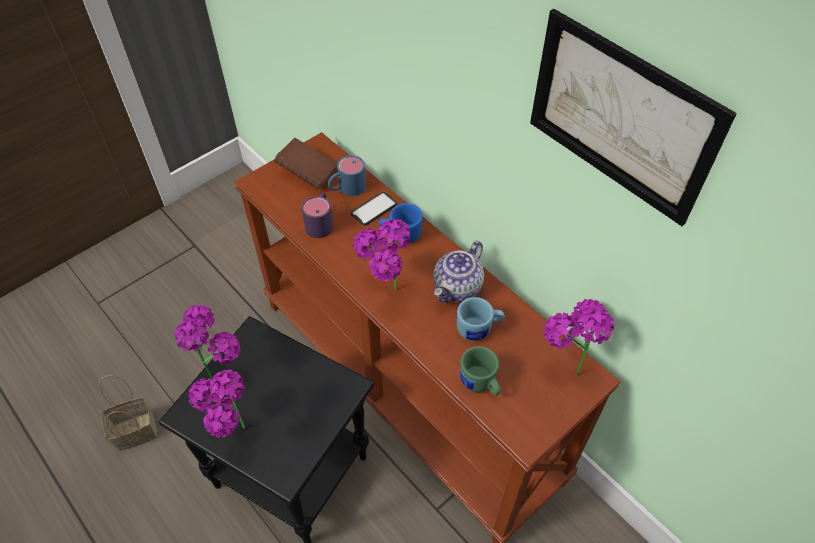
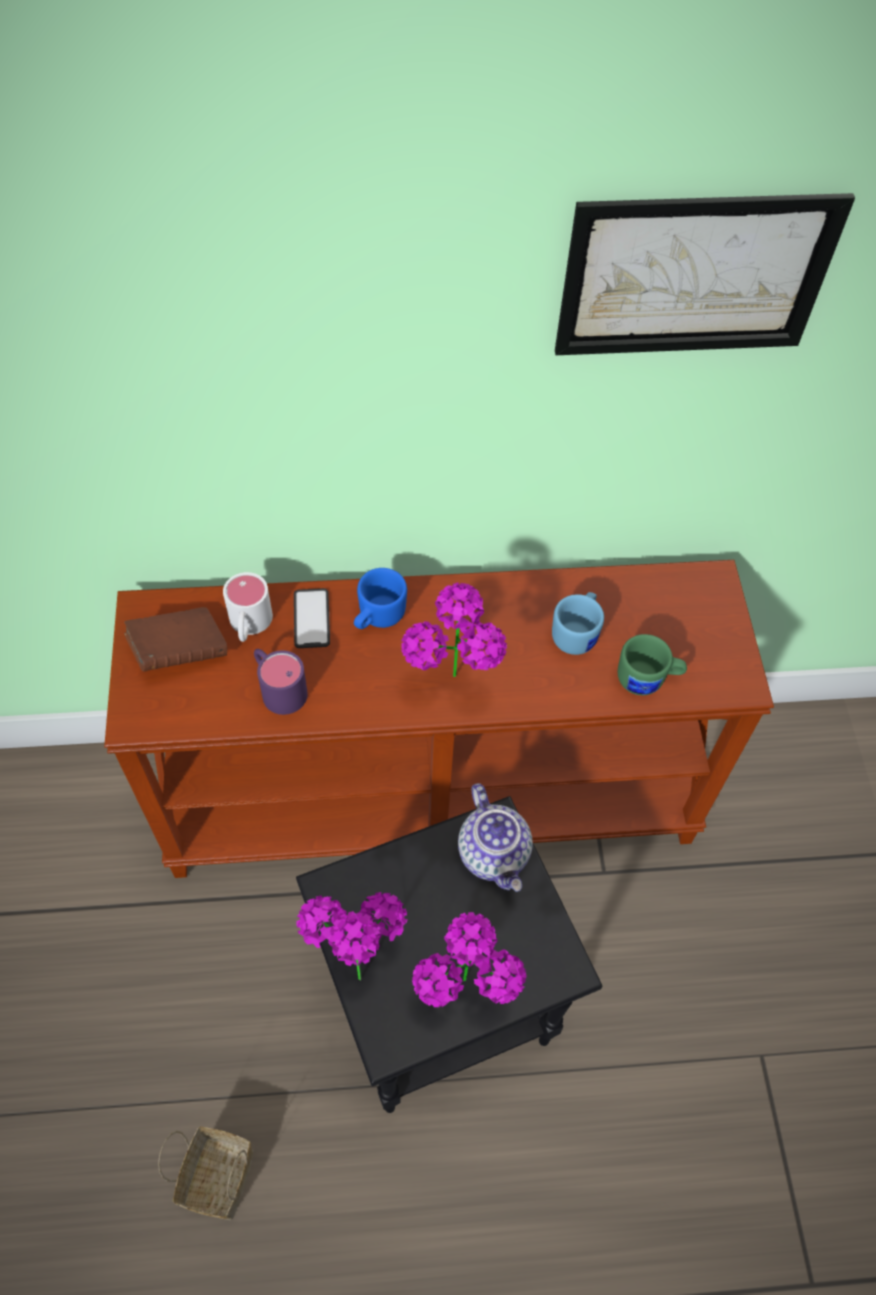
camera: 55 degrees left, 5 degrees up
blue mug [328,155,366,196] -> white mug [223,572,273,642]
teapot [433,241,484,303] -> teapot moved to [458,783,533,892]
potted plant [544,299,614,376] -> none

